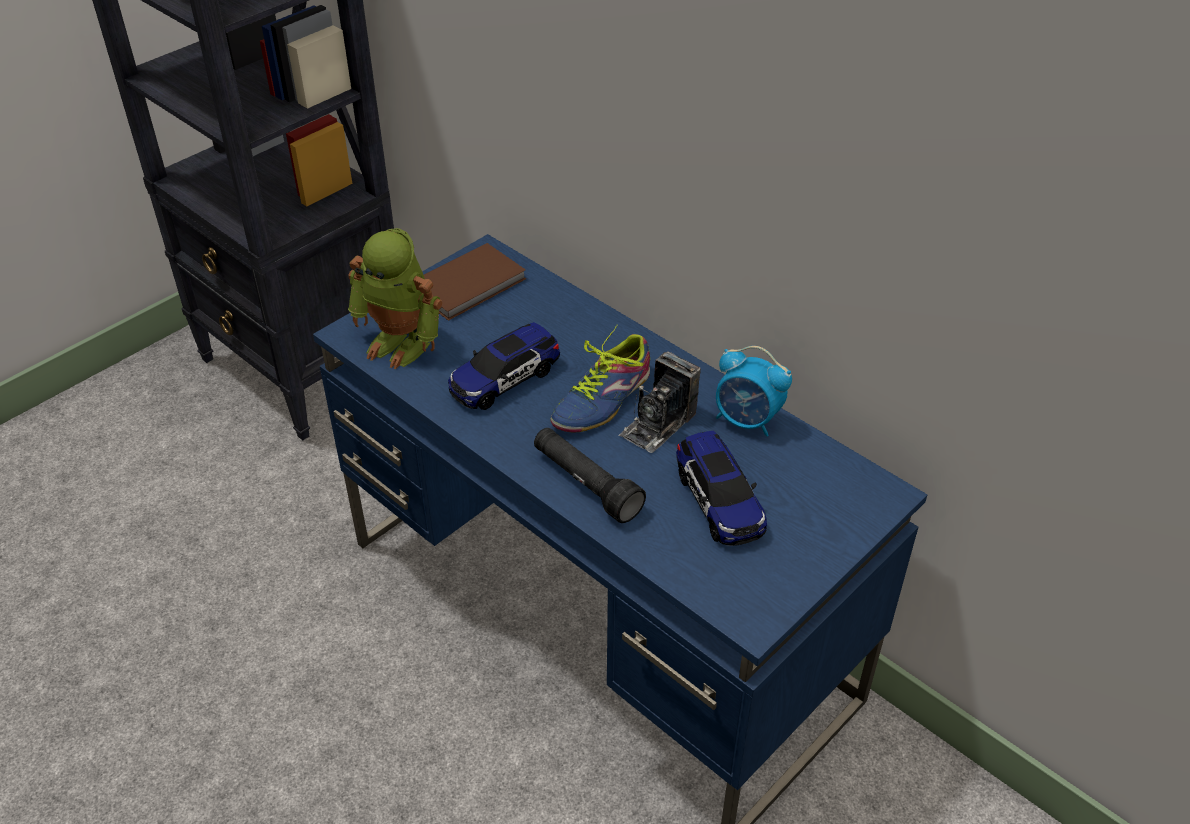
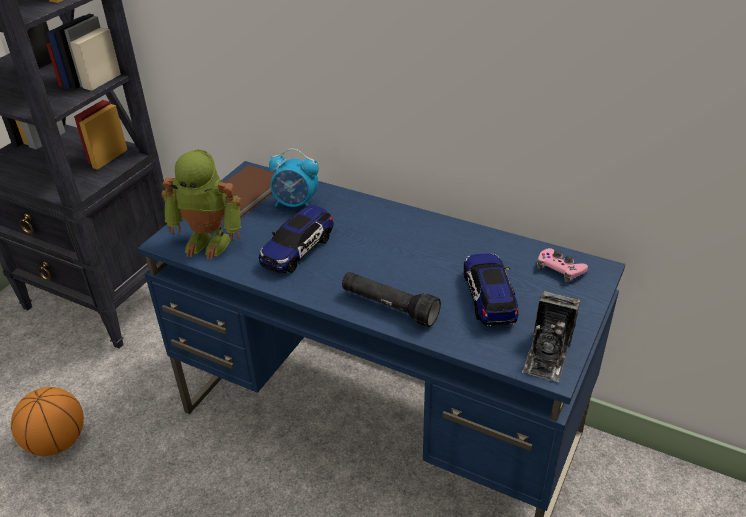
camera: 15 degrees left, 5 degrees down
shoe [551,325,650,432] -> none
camera [619,351,701,453] -> camera moved to [522,291,580,382]
toy car [676,431,767,546] -> toy car turned 150 degrees counterclockwise [464,253,519,326]
alarm clock [716,346,792,437] -> alarm clock moved to [269,149,319,207]
none -> basketball [11,387,84,456]
none -> pink game controller [537,248,588,283]

